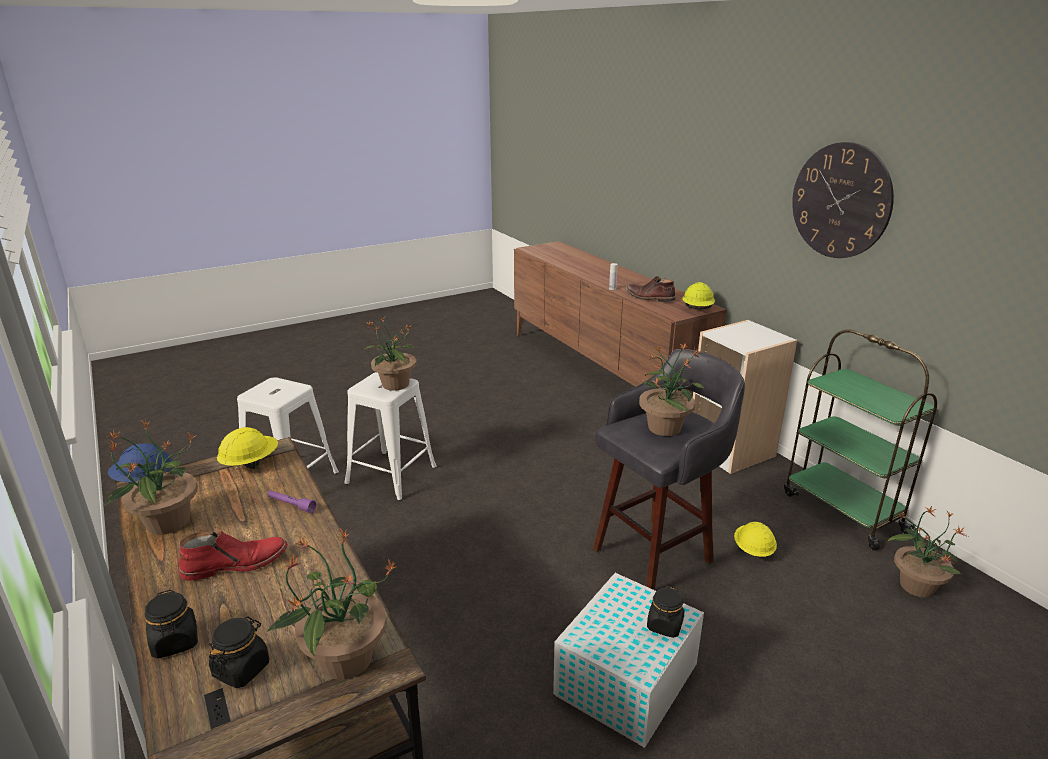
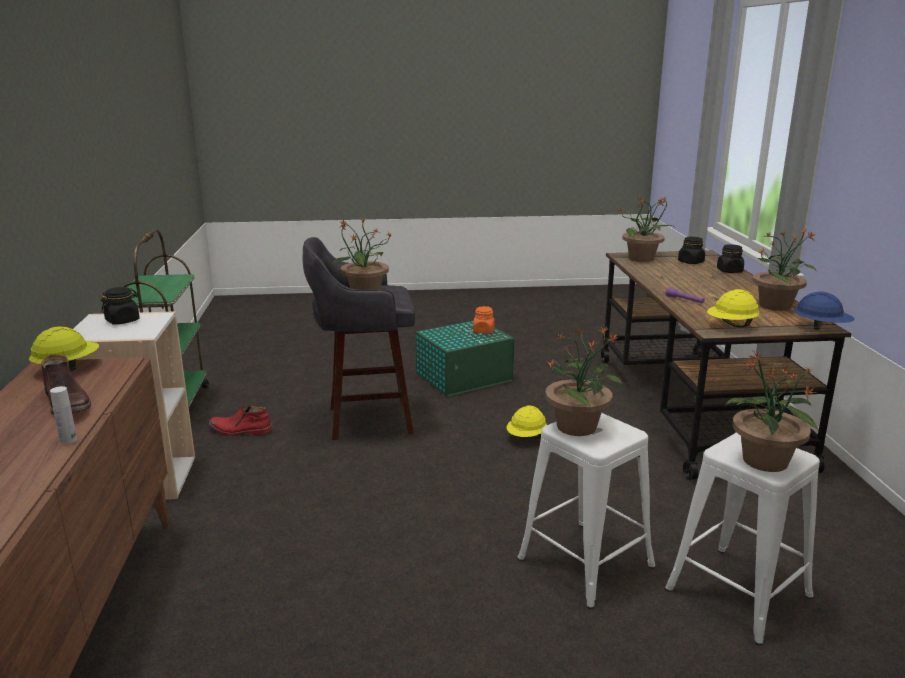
camera: 155 degrees left, 5 degrees down
red boot [179,528,288,581] -> red boot moved to [209,404,272,436]
white storage box [553,573,704,748] -> green storage box [416,321,514,396]
black jar [647,586,685,638] -> black jar moved to [101,287,140,325]
yellow hard hat [734,522,777,557] -> yellow hard hat moved to [506,406,547,438]
wall clock [792,142,894,258] -> none
potted plant [887,505,968,598] -> potted plant moved to [725,351,819,472]
none -> orange jar [473,306,495,334]

